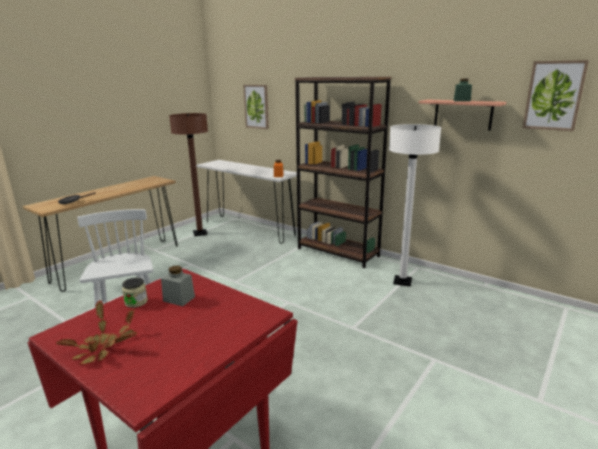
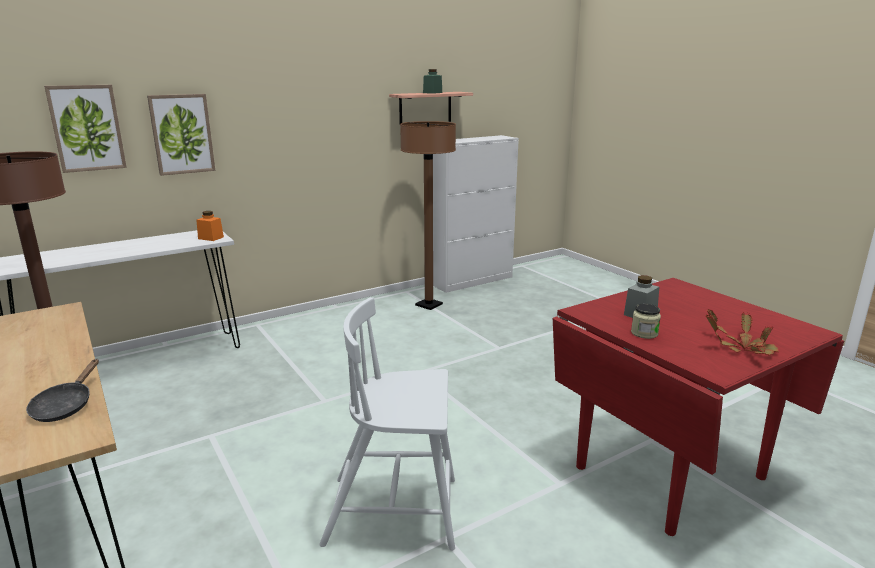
camera: 70 degrees left, 0 degrees up
brown bookcase [295,77,391,268] -> none
white floor lamp [389,124,441,287] -> brown floor lamp [400,121,456,310]
picture [523,60,589,131] -> picture moved to [147,94,215,176]
none -> white cabinet [433,135,519,293]

